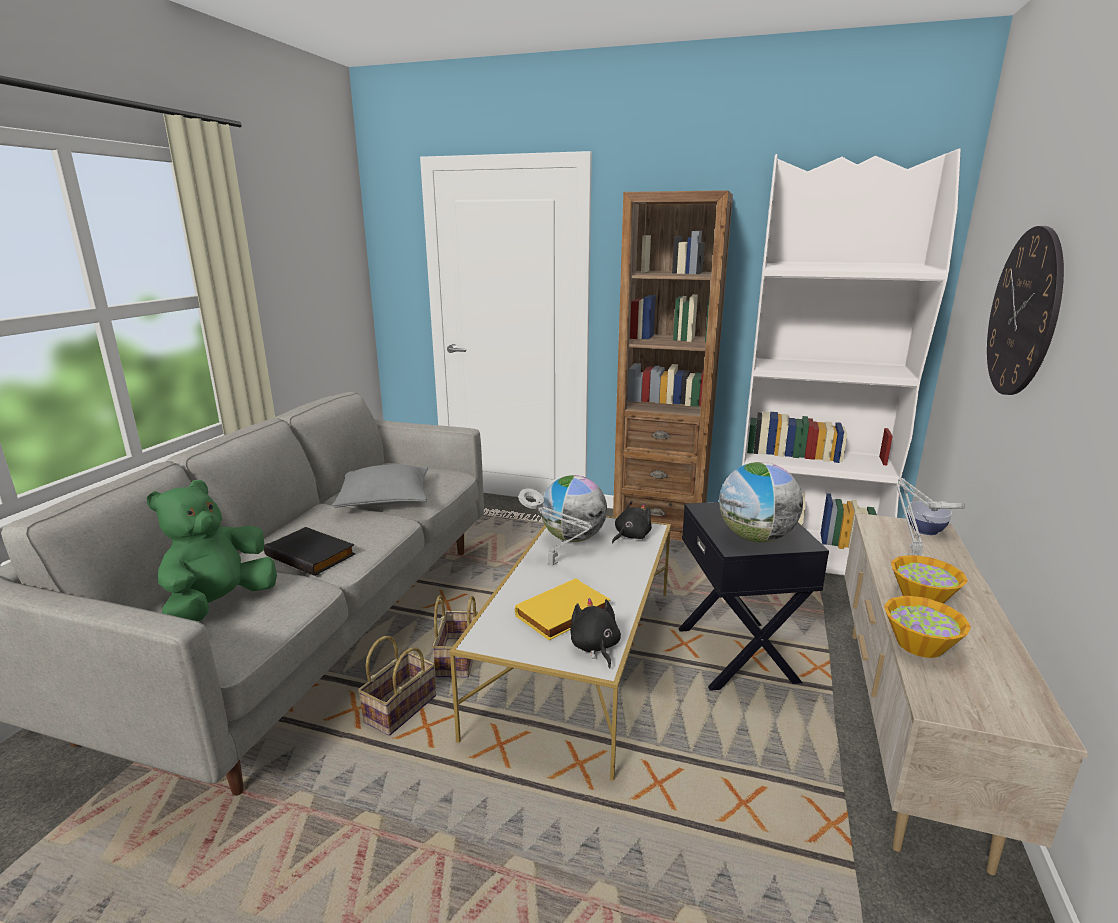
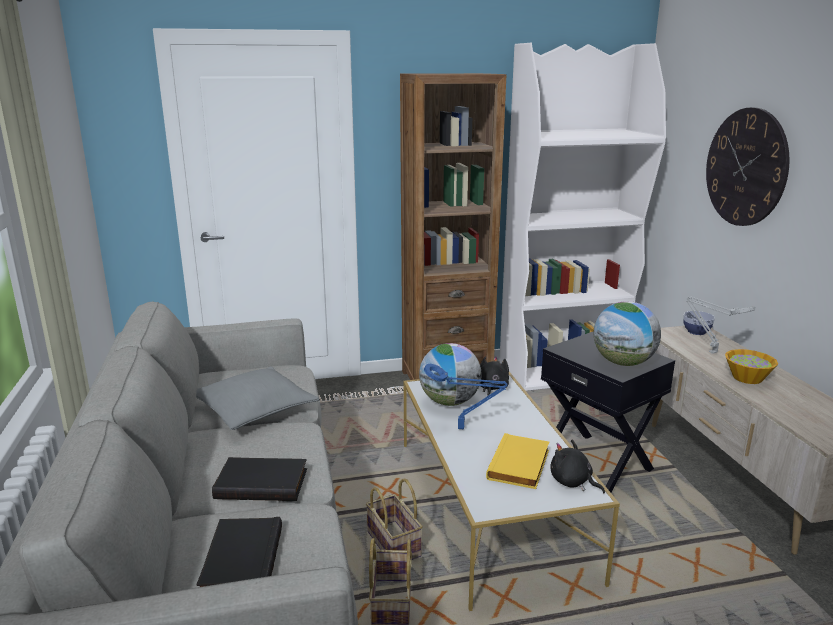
camera: 30 degrees left, 0 degrees up
green plush toy [147,480,277,621] -> black book [196,517,282,587]
grey table lamp [518,488,592,566] -> blue table lamp [424,364,508,430]
bowl [884,596,971,658] -> none

